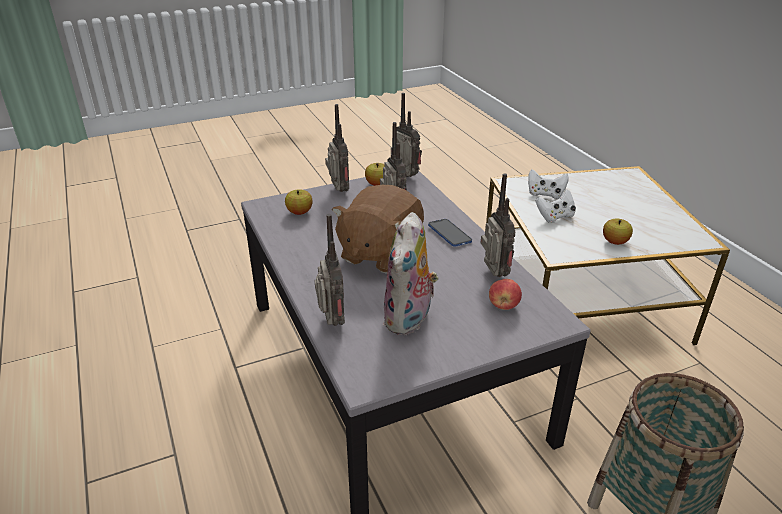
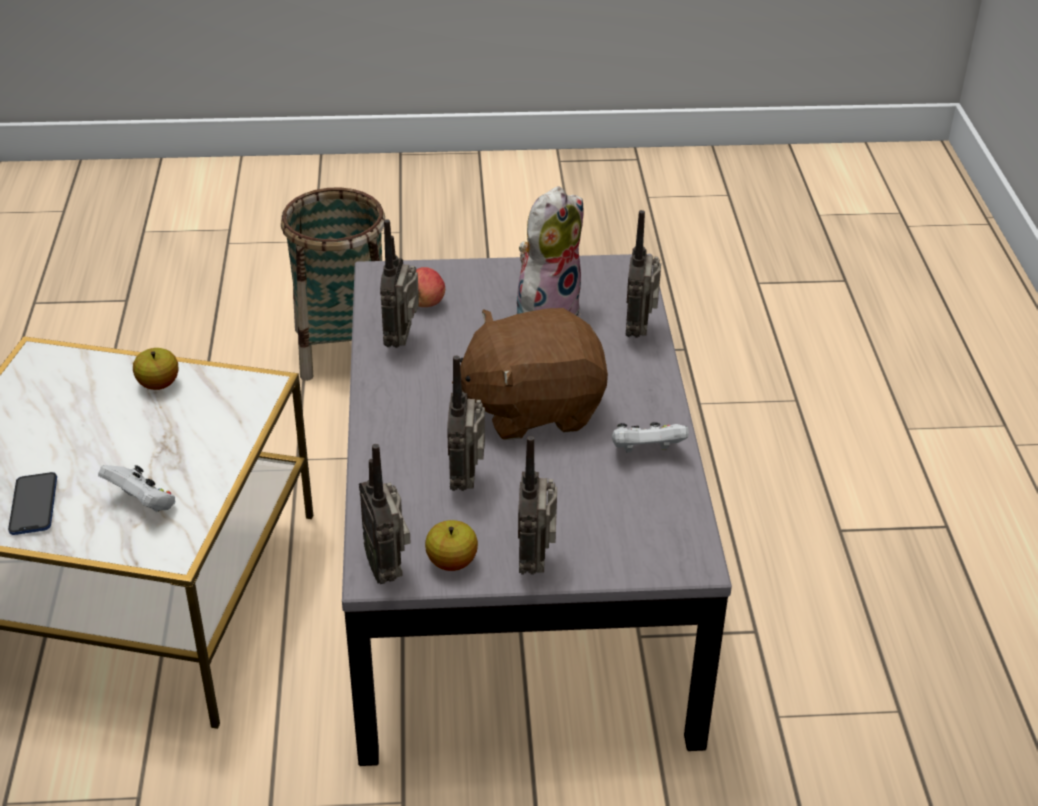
camera: 160 degrees left, 5 degrees up
apple [285,189,312,215] -> none
brown plush toy [332,185,424,274] -> brown plush toy turned 150 degrees counterclockwise [452,308,608,440]
phone [428,219,472,247] -> phone moved to [8,472,57,535]
white game controller [535,189,576,223] -> white game controller moved to [612,422,689,453]

